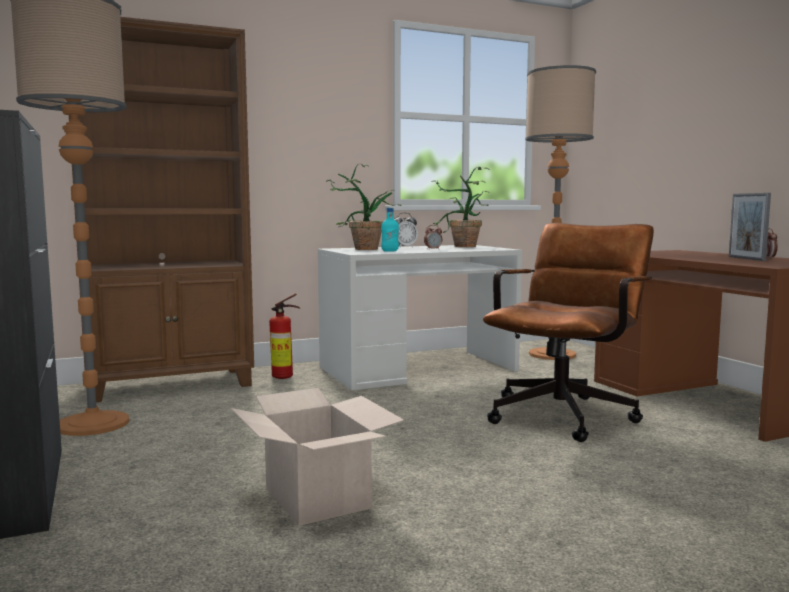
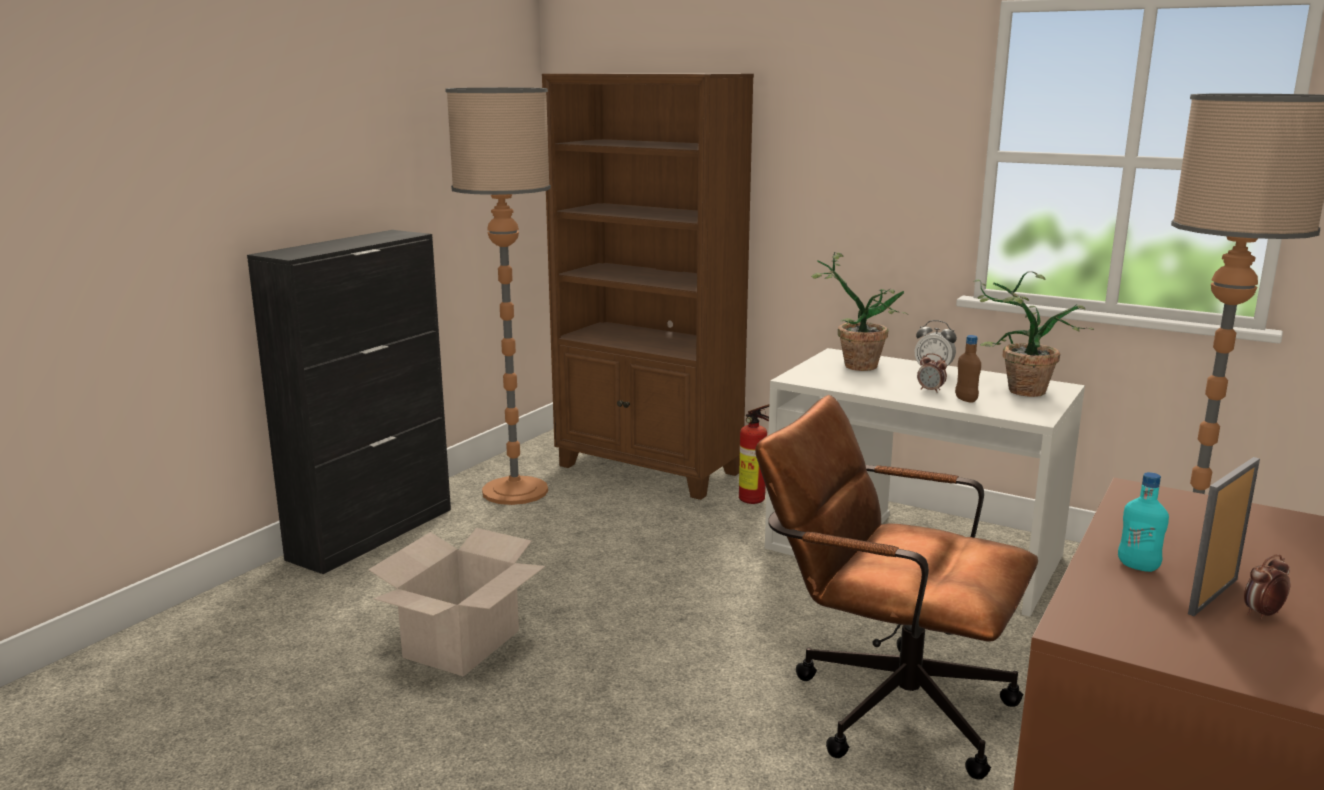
camera: 55 degrees right, 10 degrees up
turquoise bottle [381,208,399,252] -> turquoise bottle moved to [1118,472,1169,572]
brown office chair [483,223,654,442] -> brown office chair turned 150 degrees counterclockwise [755,395,1038,780]
none -> brown bottle [955,335,981,403]

